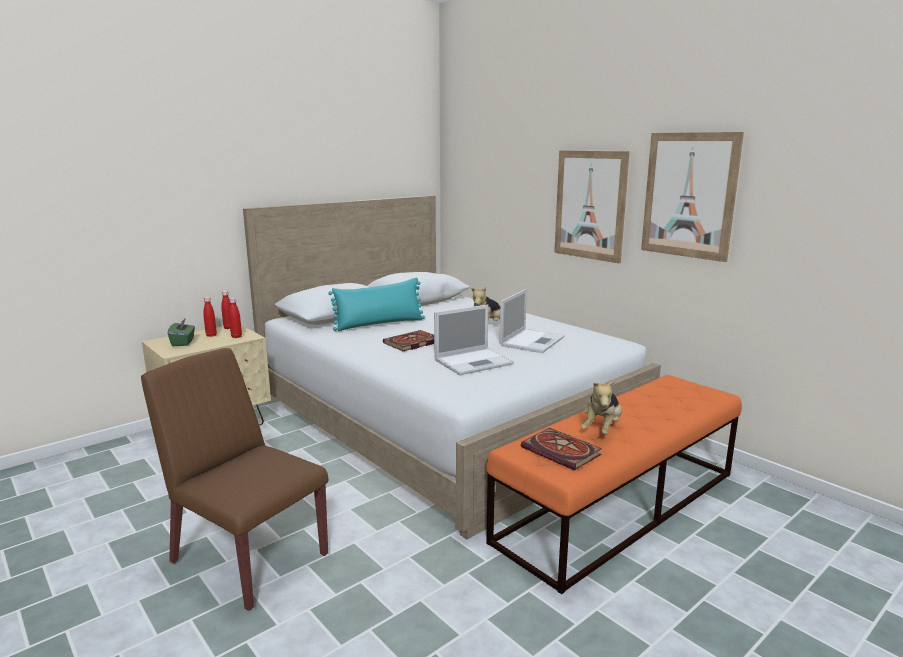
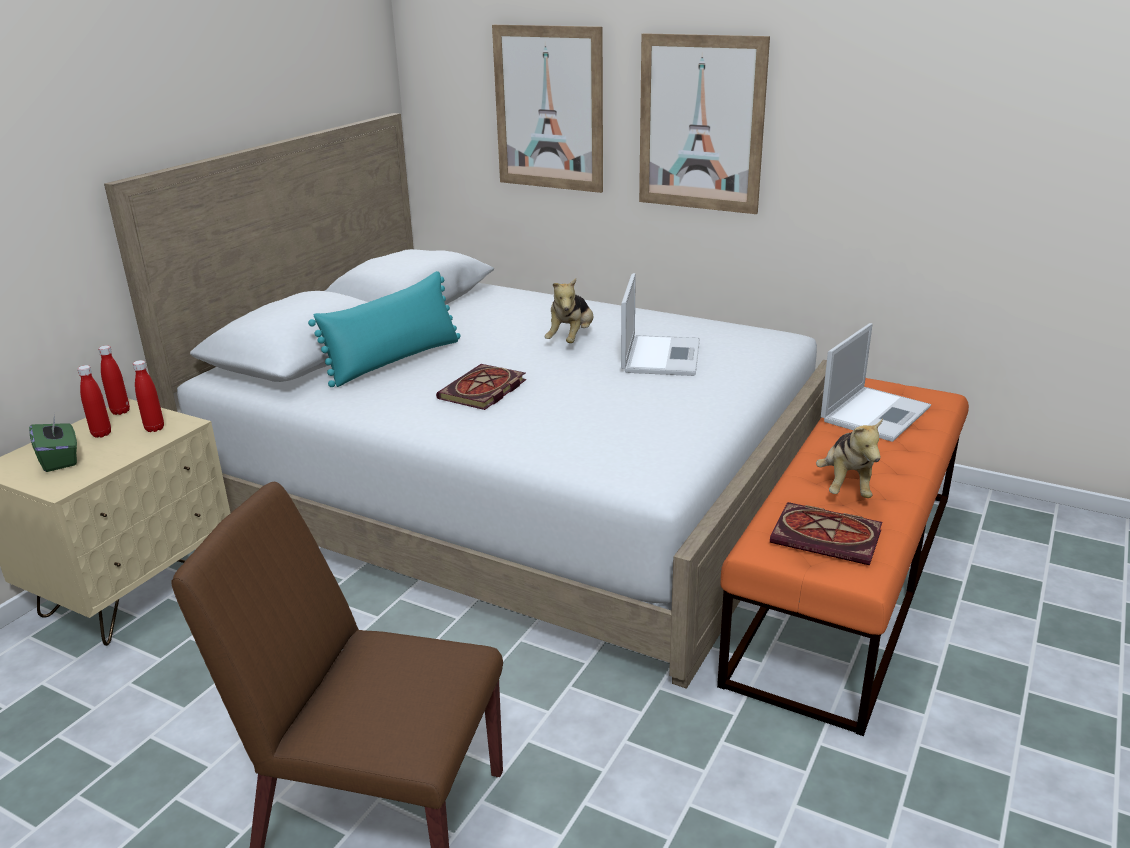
camera: 20 degrees left, 10 degrees up
laptop [434,304,514,375] -> laptop moved to [821,323,931,442]
picture [641,132,744,262] -> picture moved to [492,25,603,193]

